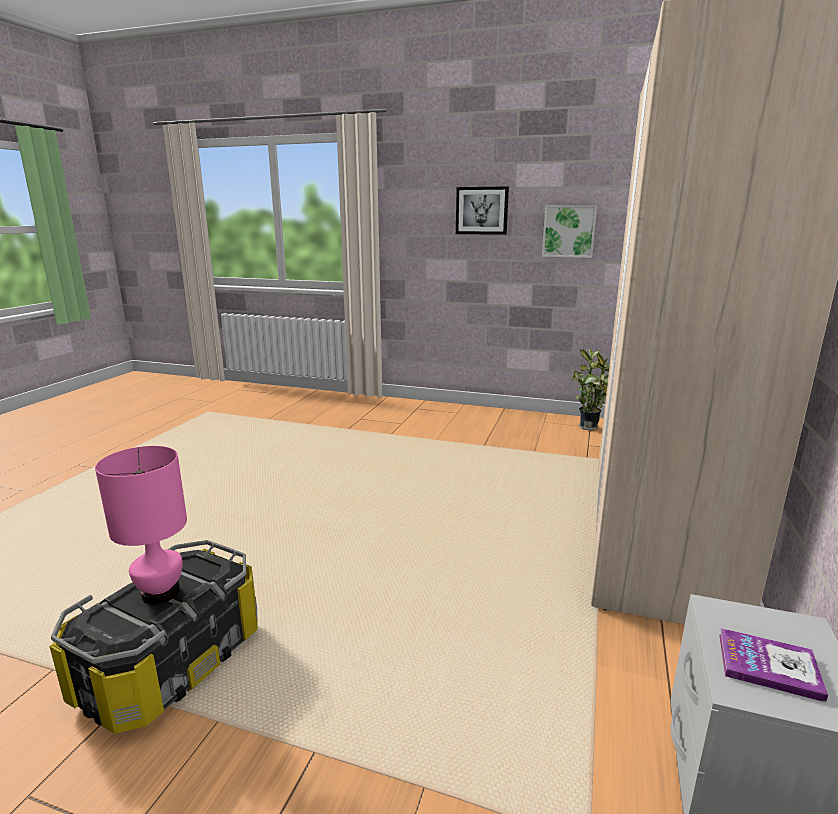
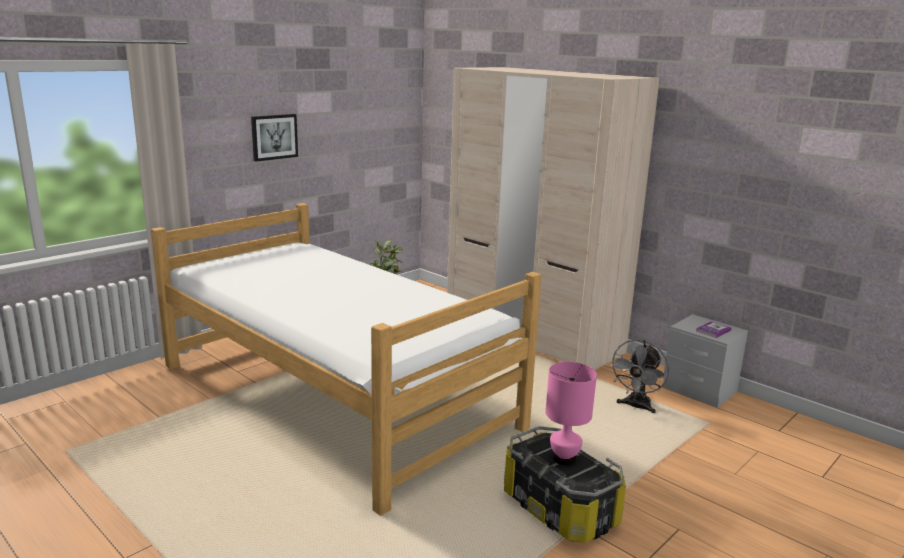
camera: 65 degrees left, 0 degrees up
picture [542,205,597,258] -> none
none -> bed [151,203,541,516]
none -> grey fan [609,339,669,413]

